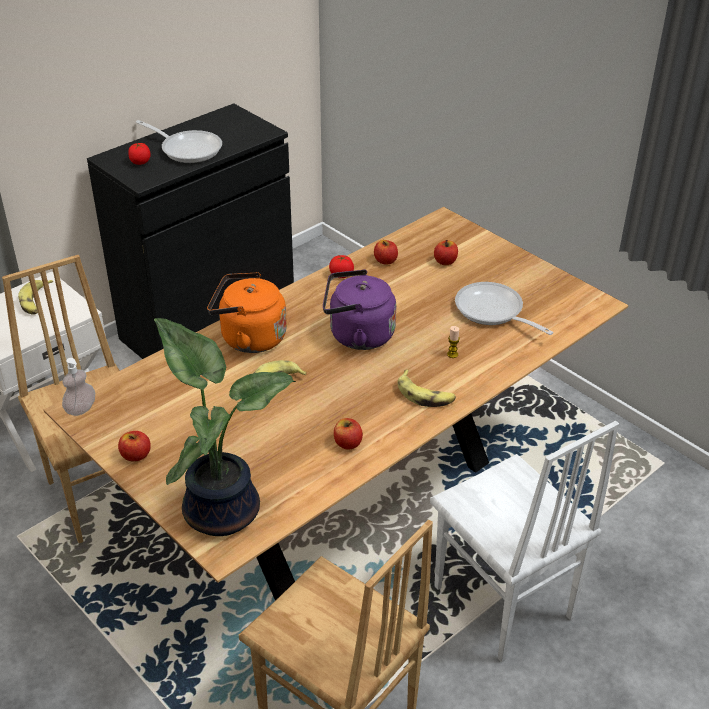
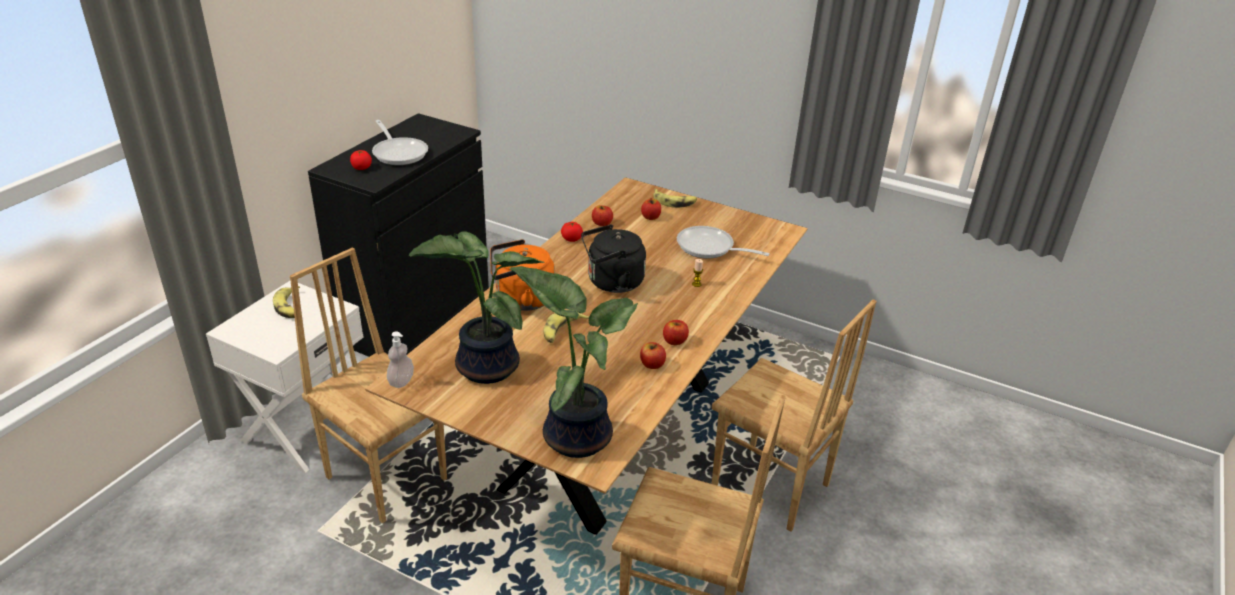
camera: 20 degrees left, 5 degrees down
apple [118,431,151,461] -> apple moved to [663,320,689,345]
frying pan [136,120,222,163] -> frying pan turned 45 degrees clockwise [372,120,428,165]
purple kettle [323,269,396,350] -> black kettle [581,224,646,293]
banana [398,370,456,407] -> banana moved to [653,189,697,208]
white chair [430,421,619,662] -> brown chair [712,299,877,532]
none -> potted plant [409,231,545,384]

